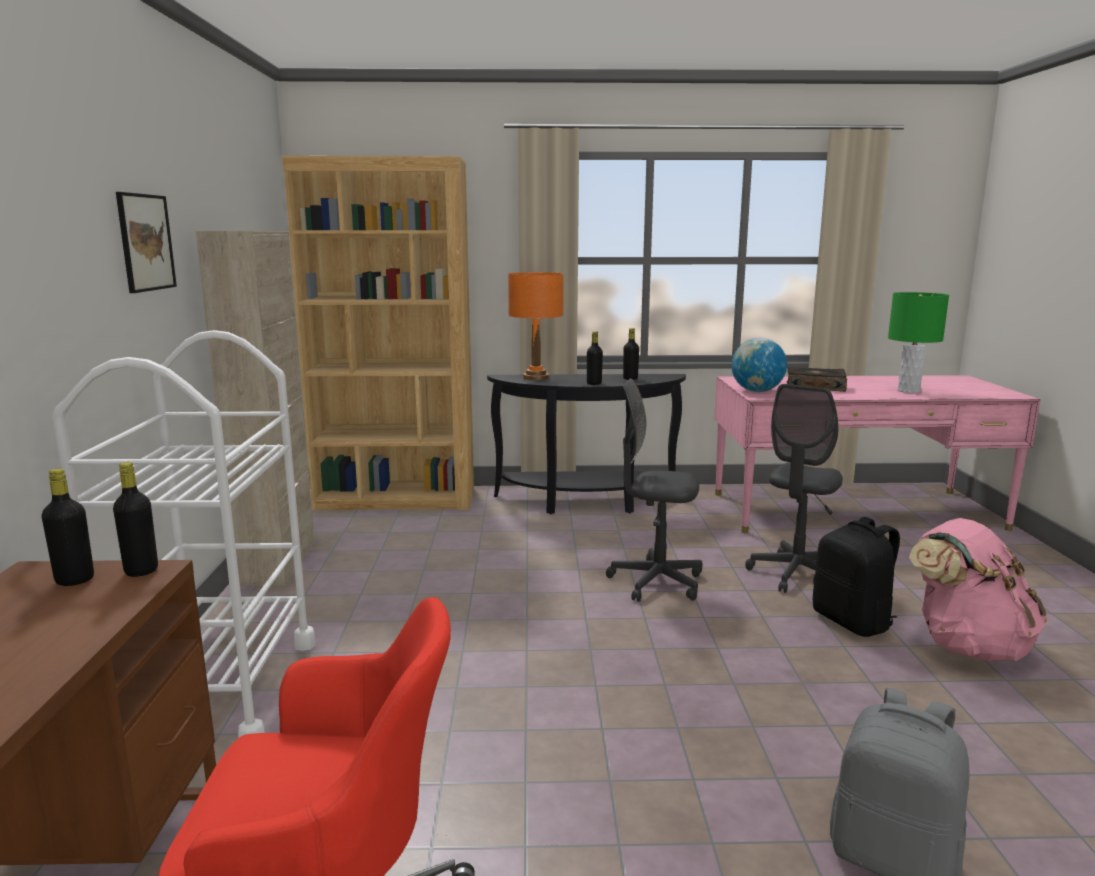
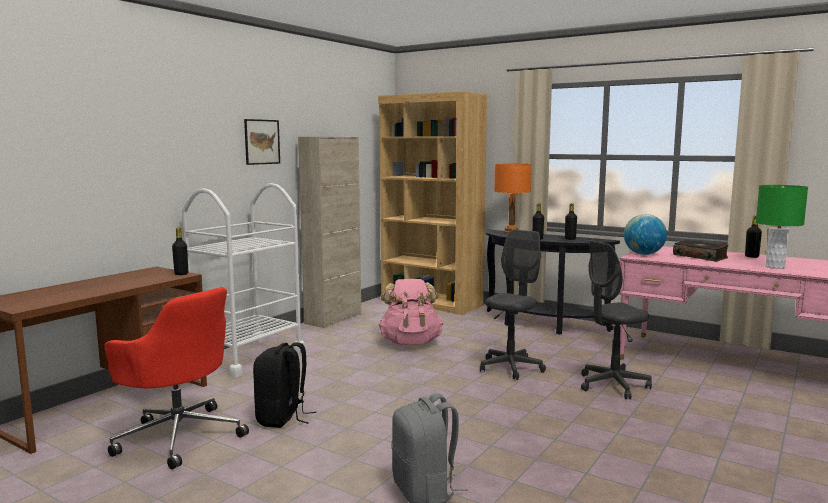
camera: 35 degrees right, 5 degrees down
black bottle [41,469,94,586] -> black bottle moved to [745,216,762,258]
grey office chair [606,378,703,602] -> grey office chair turned 75 degrees clockwise [480,229,546,380]
black backpack [813,517,900,637] -> black backpack moved to [253,342,316,428]
pink backpack [909,518,1047,662] -> pink backpack moved to [378,279,443,345]

